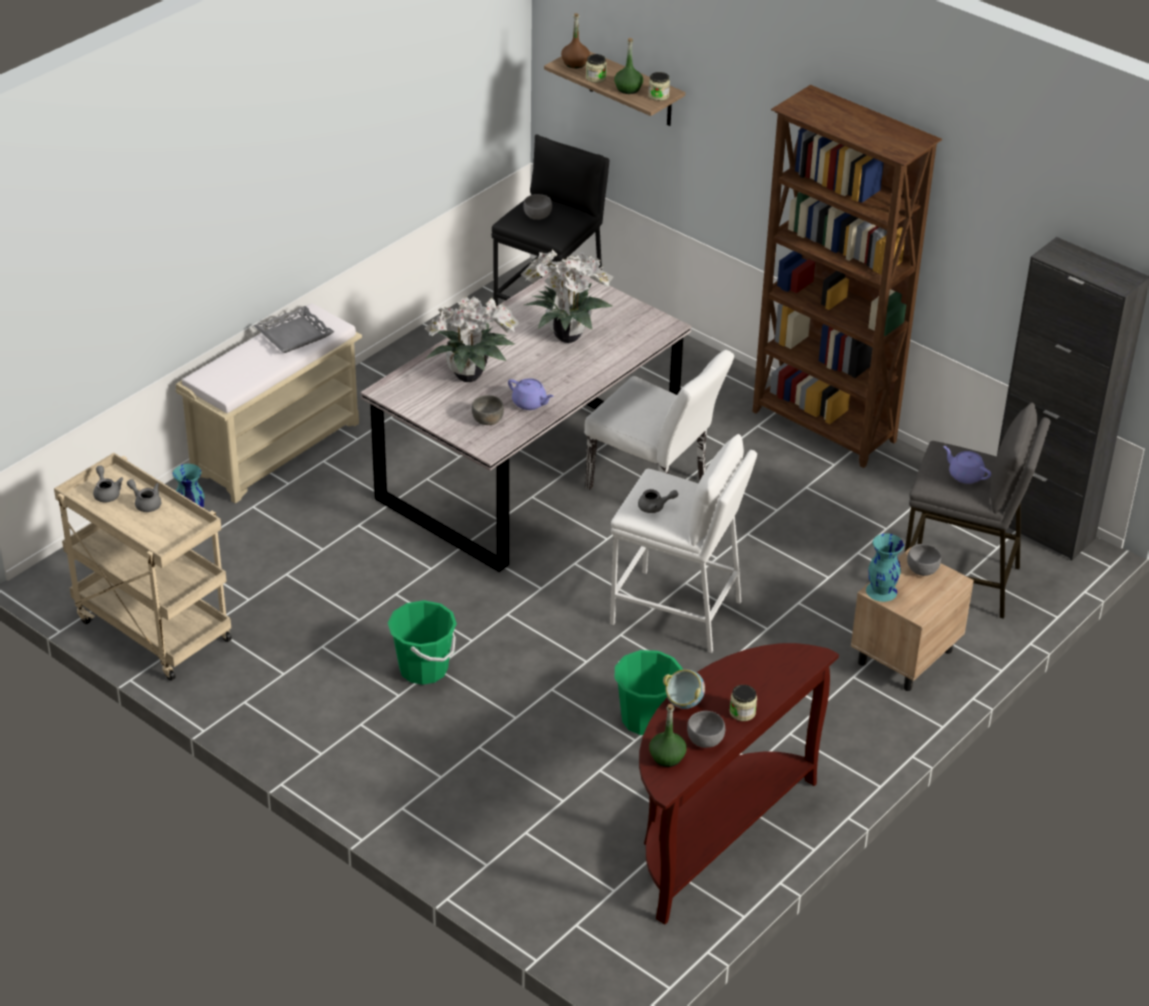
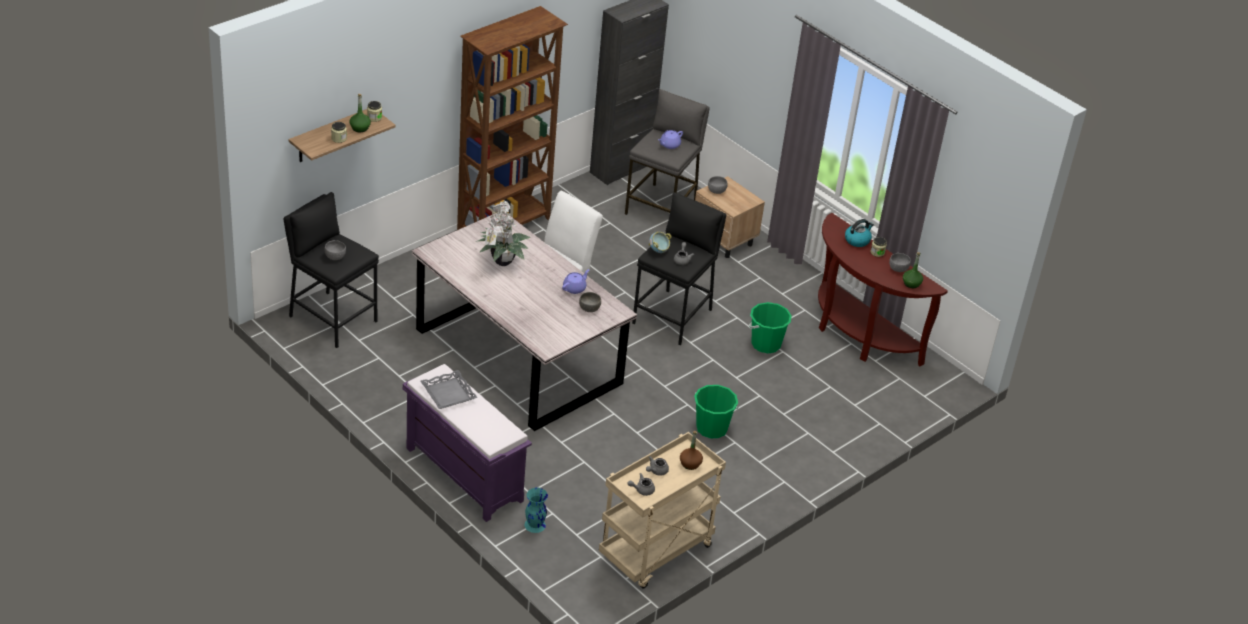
camera: 85 degrees left, 0 degrees up
beige bench [176,303,362,503] -> purple bench [402,364,532,522]
potted plant [425,296,521,382] -> none
brown bottle [561,13,590,68] -> brown bottle moved to [680,431,703,470]
white stool [610,434,757,653] -> black stool [632,192,726,345]
bowl [663,669,705,709] -> bowl moved to [649,232,672,253]
turquoise vase [866,533,904,602] -> none
none -> kettle [845,219,874,247]

